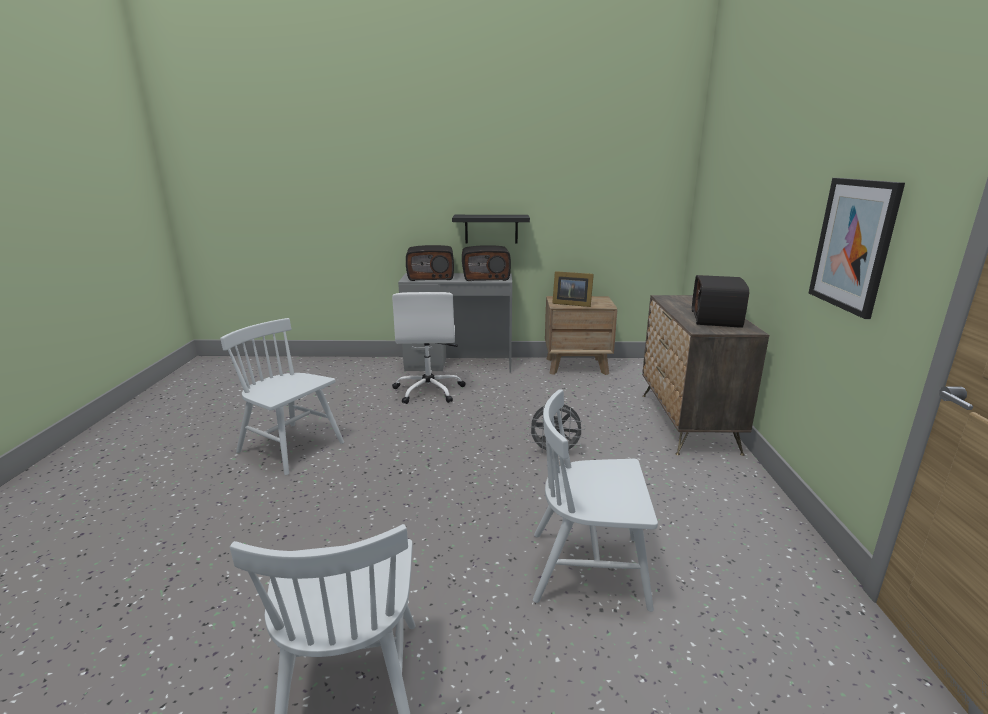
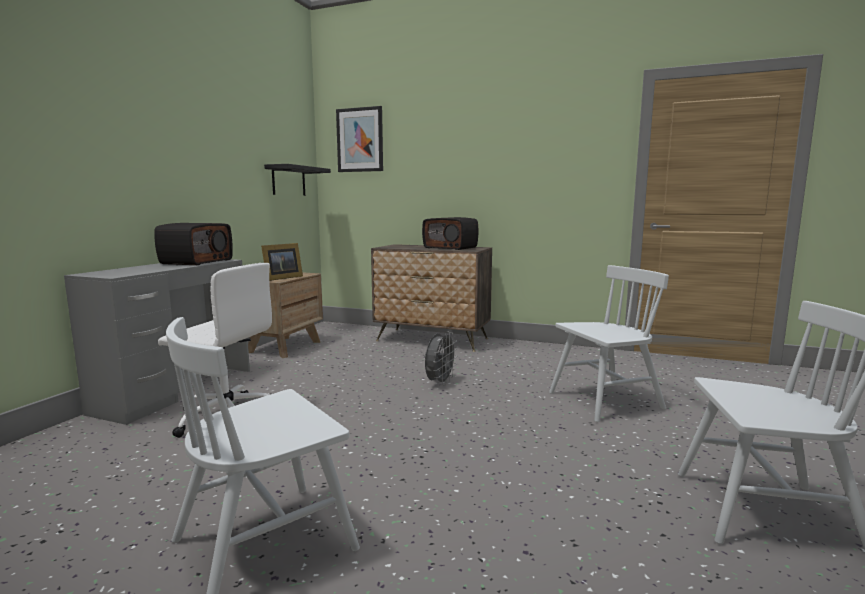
camera: 70 degrees left, 10 degrees down
radio [406,245,454,281] -> none
black shelf [452,215,530,244] -> black shelf moved to [264,164,331,196]
white chair [533,389,658,612] -> white chair turned 135 degrees counterclockwise [549,265,669,422]
picture [809,178,905,319] -> picture moved to [336,106,383,172]

